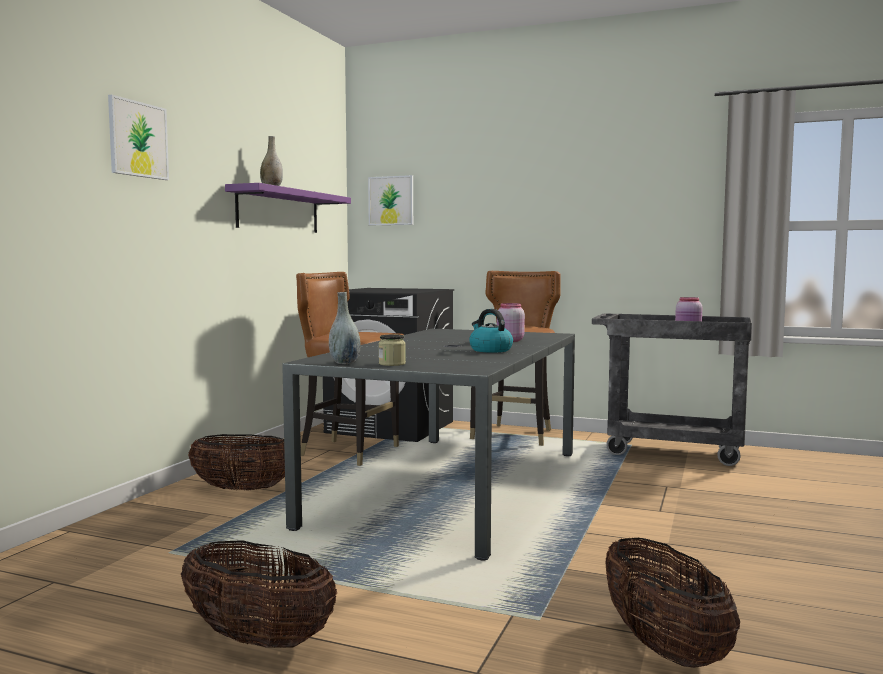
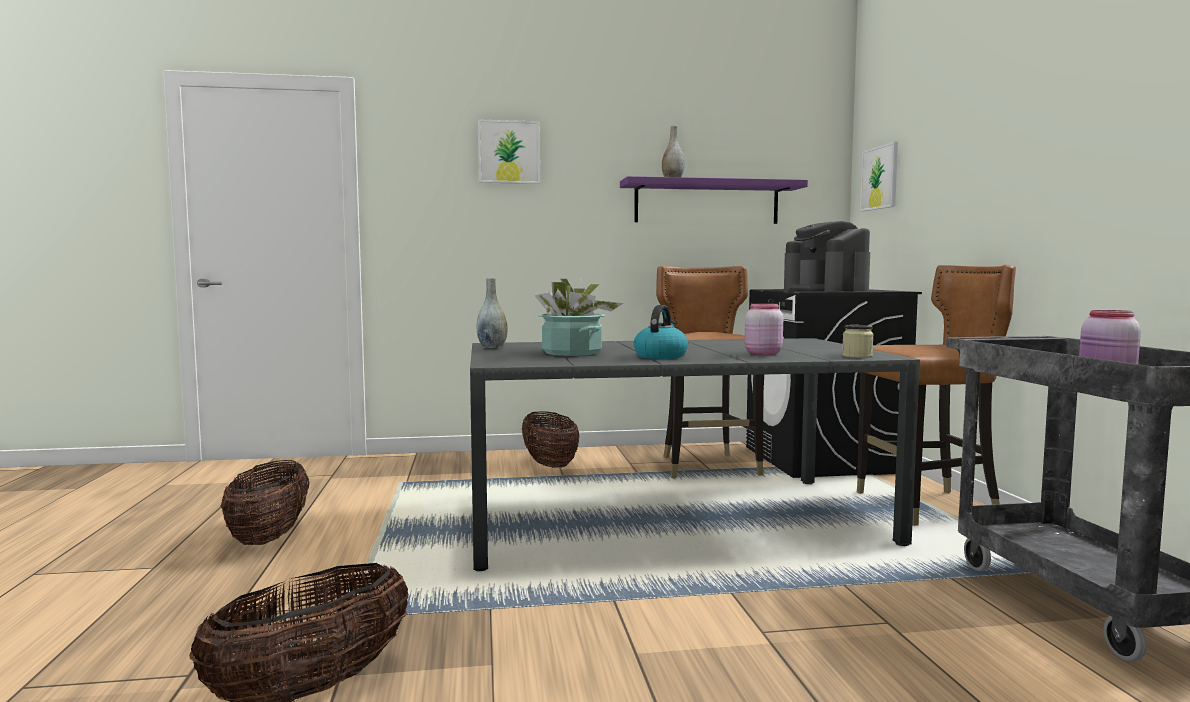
camera: 60 degrees right, 0 degrees up
jar [379,334,406,366] -> jar moved to [842,325,874,358]
none -> potted plant [534,278,623,356]
none -> coffee machine [784,221,870,291]

